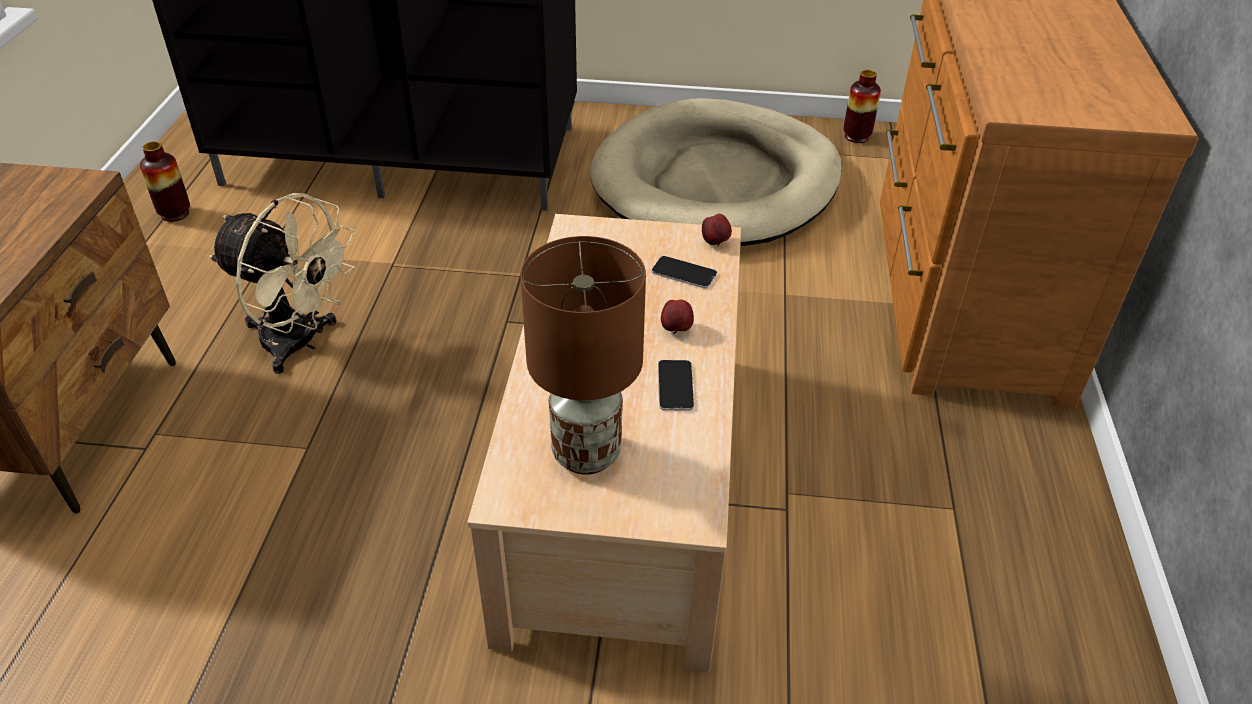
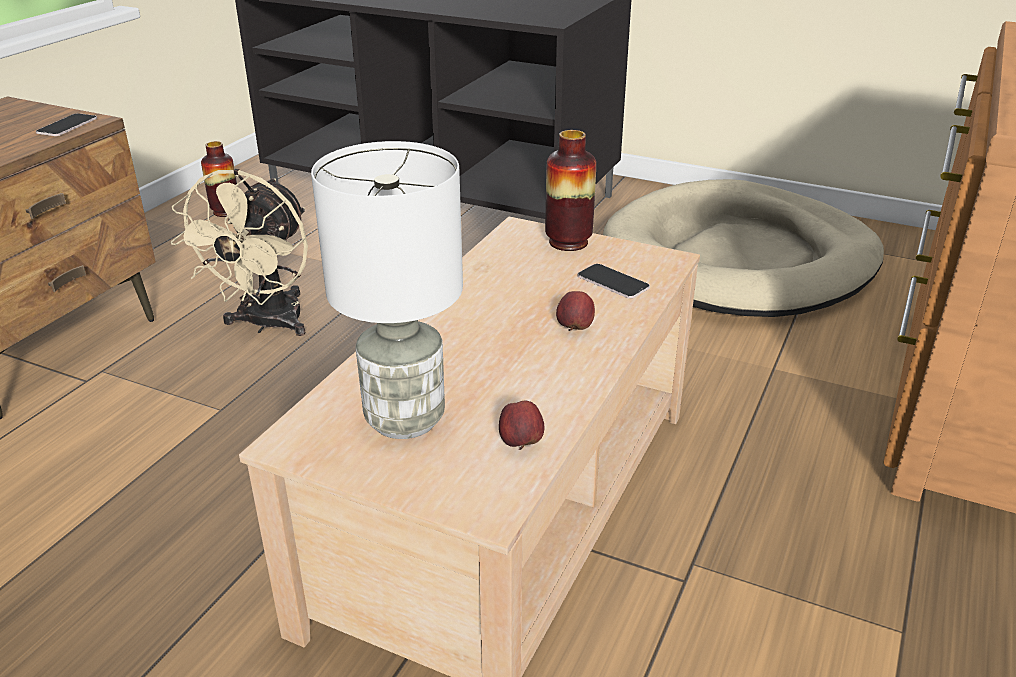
camera: 20 degrees right, 10 degrees down
beige fan [209,193,355,374] -> beige fan turned 60 degrees clockwise [170,169,308,336]
brown table lamp [520,236,646,475] -> white table lamp [311,141,463,439]
phone [658,360,694,411] -> phone moved to [36,113,97,136]
apple [702,214,732,246] -> apple moved to [499,400,544,450]
vase [843,70,881,143] -> vase moved to [545,130,596,251]

